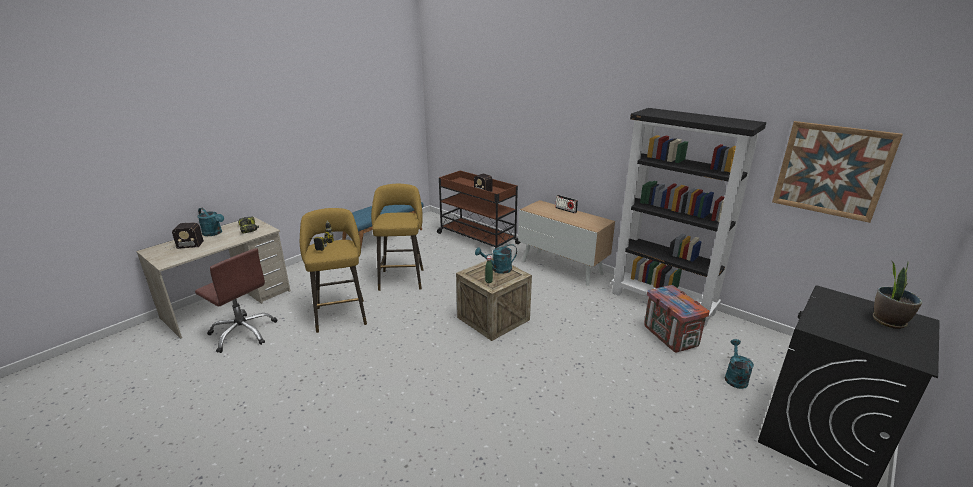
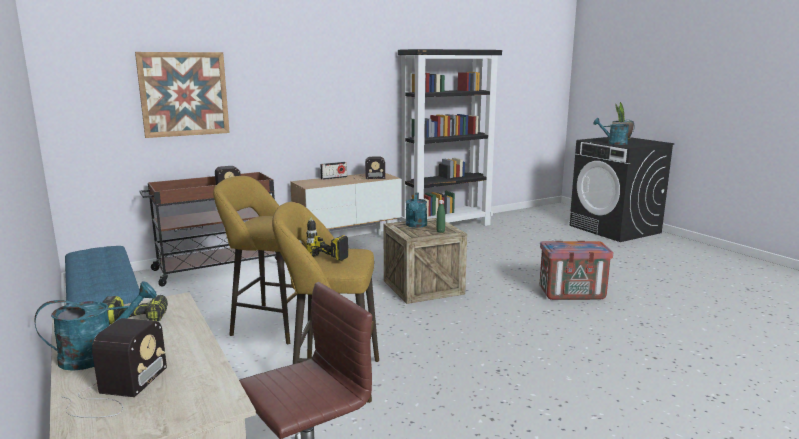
camera: 70 degrees left, 10 degrees down
crate [644,285,710,352] -> crate moved to [540,241,614,300]
turquoise watering can [725,339,754,389] -> turquoise watering can moved to [593,118,635,145]
picture [772,121,903,223] -> picture moved to [135,52,230,138]
none -> radio [353,157,385,179]

